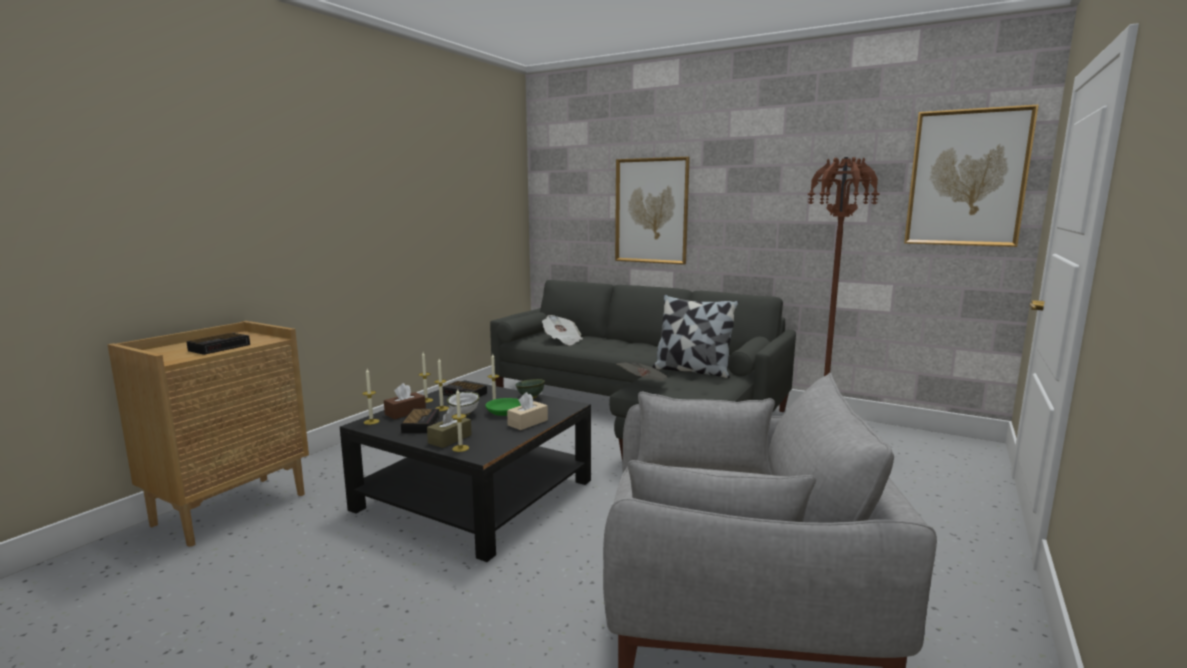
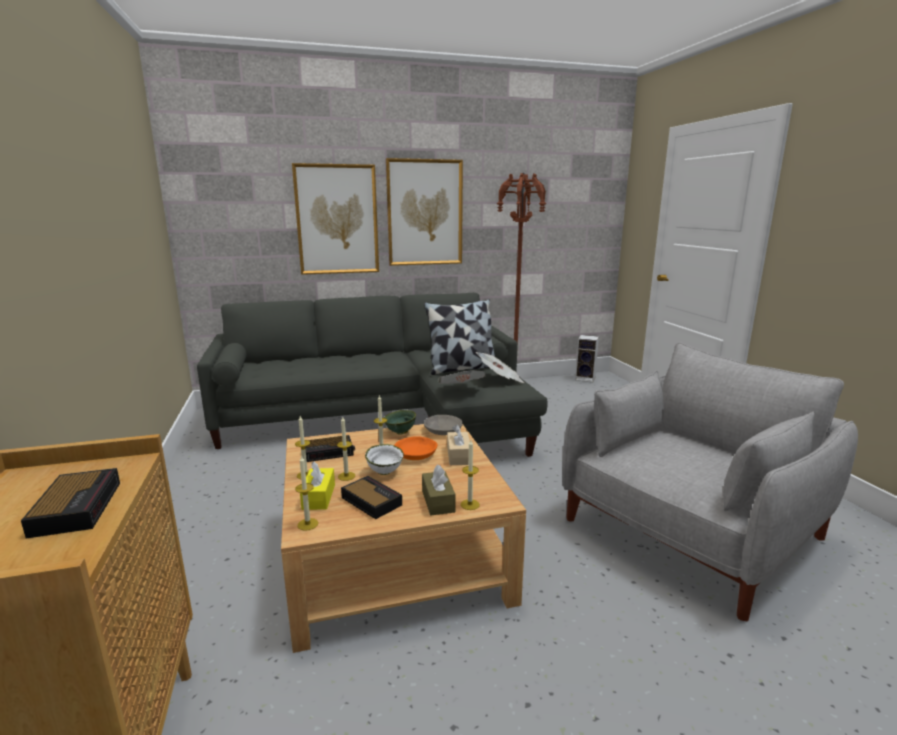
camera: 45 degrees left, 5 degrees up
black coffee table [340,380,591,562] -> beige coffee table [281,424,526,653]
brown tissue box [384,383,426,419] -> yellow tissue box [300,461,335,510]
green bowl [485,398,521,416] -> orange bowl [394,436,437,460]
newspaper [542,315,583,345] -> newspaper moved to [476,352,524,383]
picture [904,104,1039,247] -> picture moved to [386,158,463,266]
none -> grey bowl [424,415,463,435]
none -> speaker [575,335,599,382]

